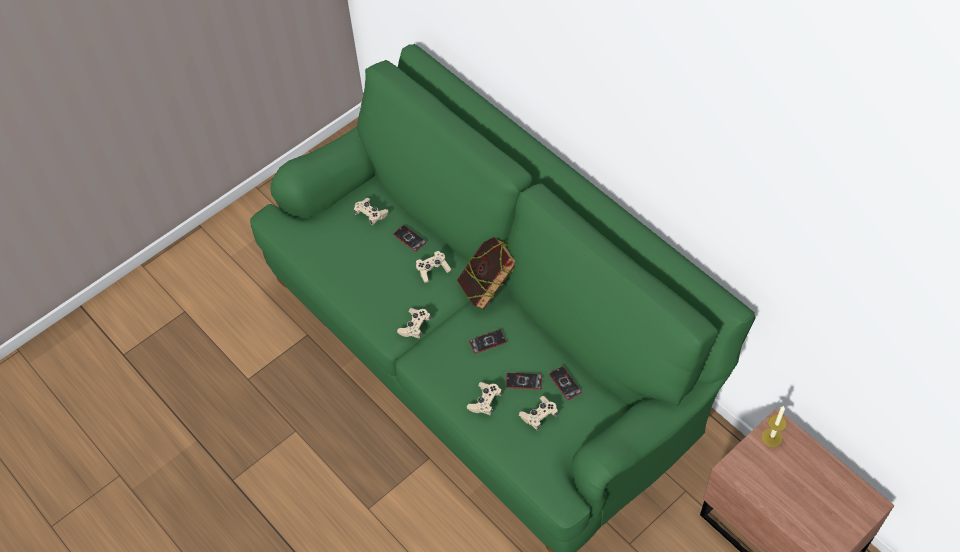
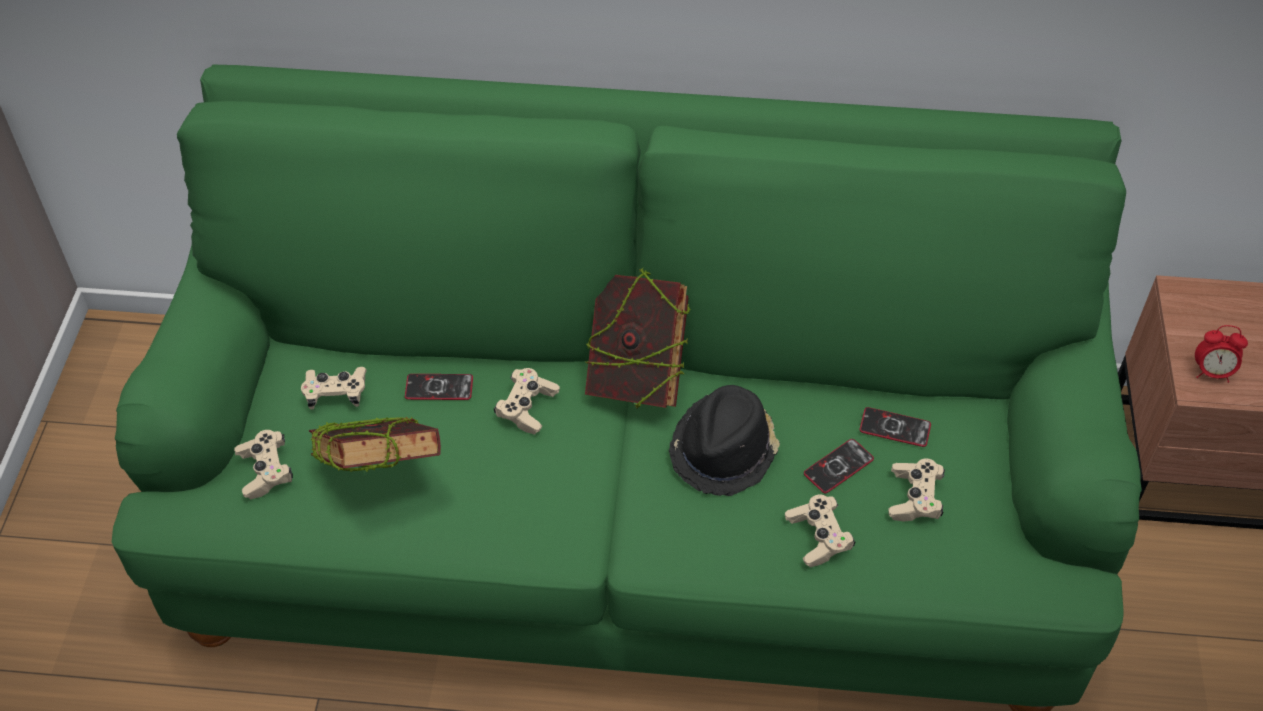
camera: 45 degrees left, 5 degrees down
beige game controller [397,308,431,339] -> beige game controller moved to [234,430,293,499]
phone [469,330,506,354] -> black hat [669,385,780,496]
candle [761,406,787,447] -> none
none -> book [309,416,441,472]
none -> alarm clock [1195,325,1248,383]

